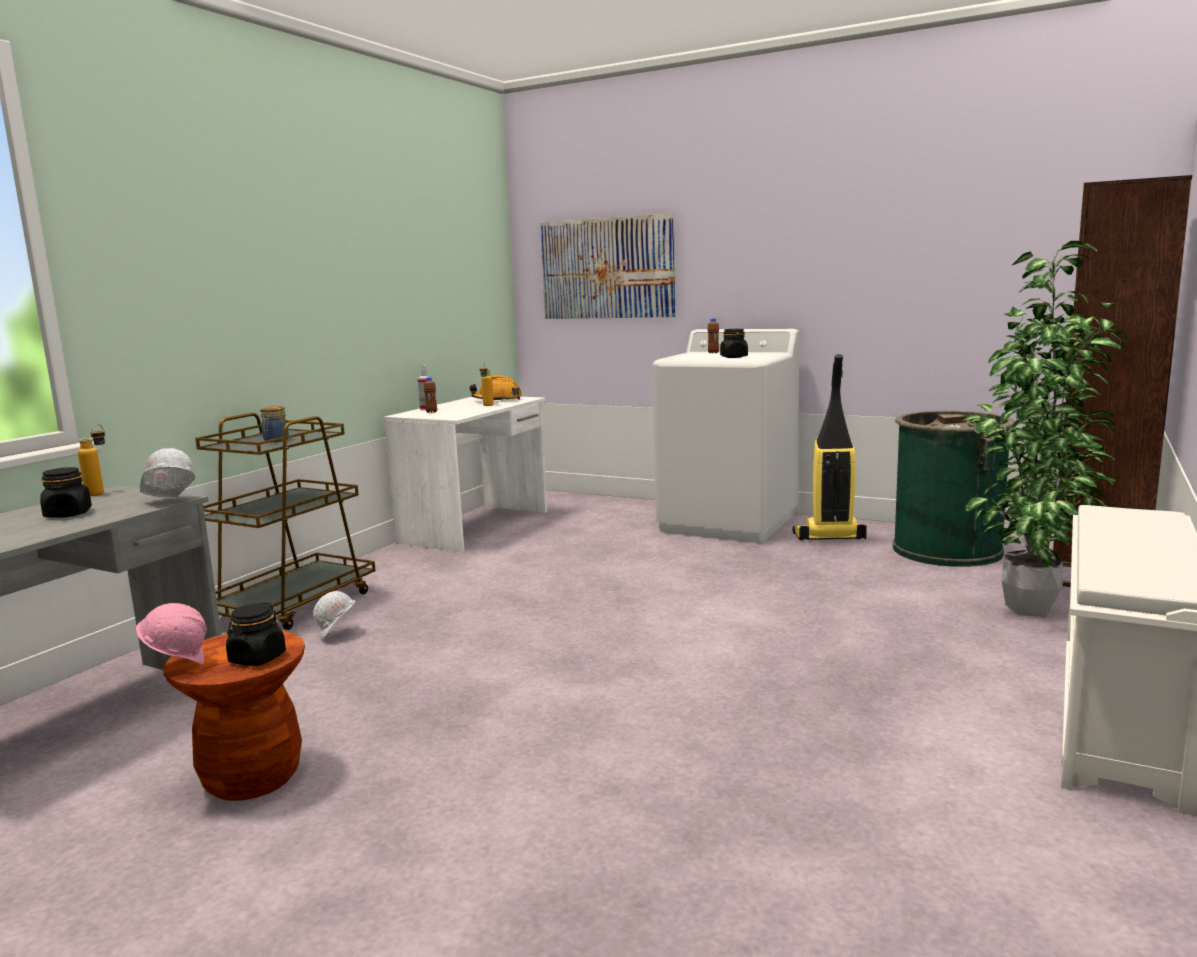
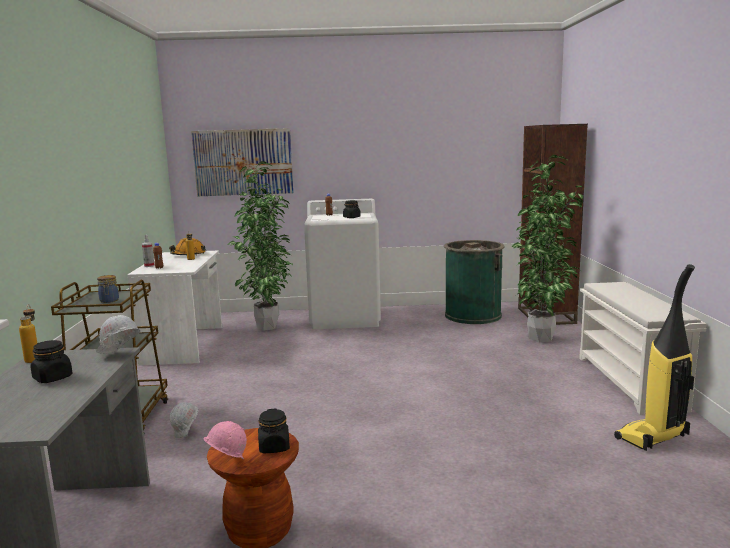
camera: 30 degrees left, 0 degrees up
vacuum cleaner [793,354,867,541] -> vacuum cleaner moved to [614,264,695,451]
none -> potted plant [228,161,292,331]

